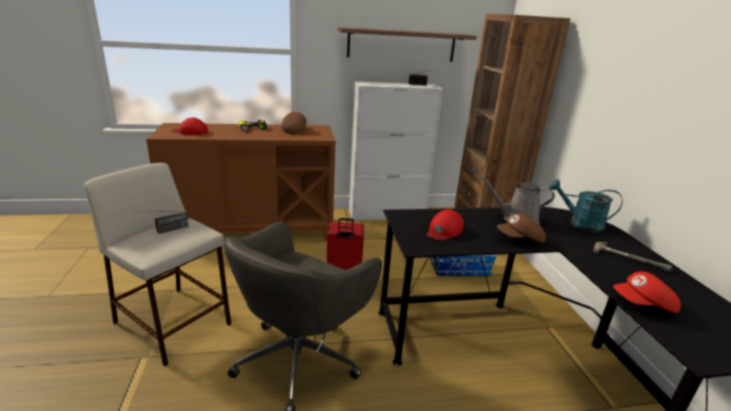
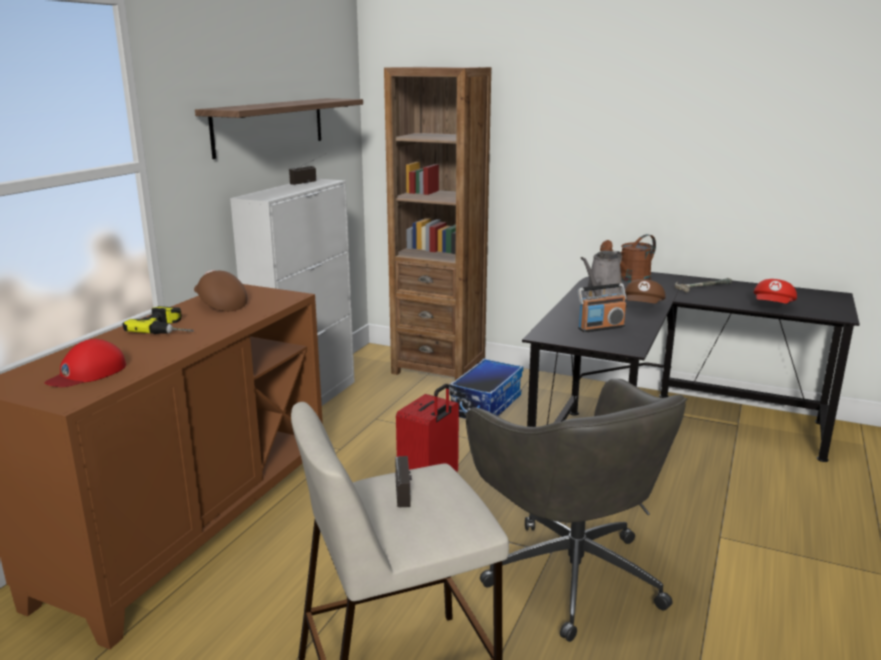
camera: 55 degrees left, 5 degrees down
red cap [427,209,464,241] -> radio [577,283,627,333]
turquoise watering can [549,179,623,233] -> brown watering can [600,234,656,282]

